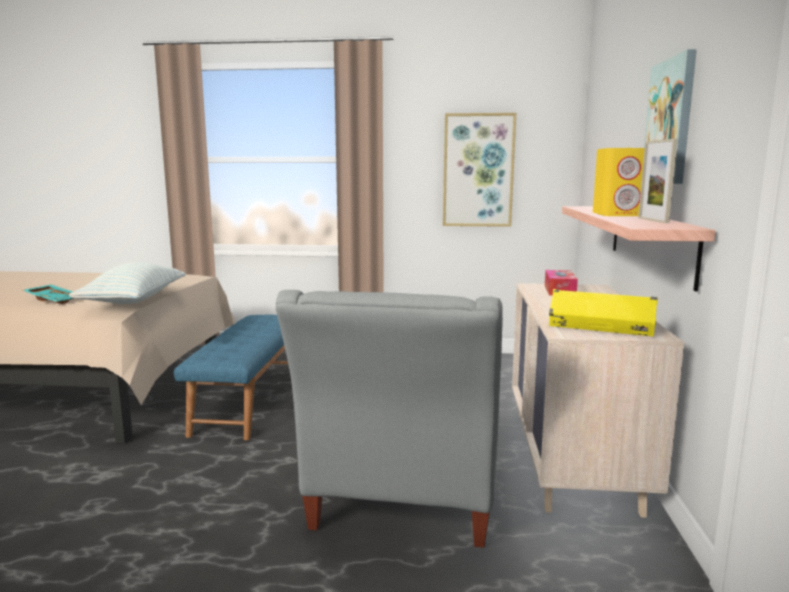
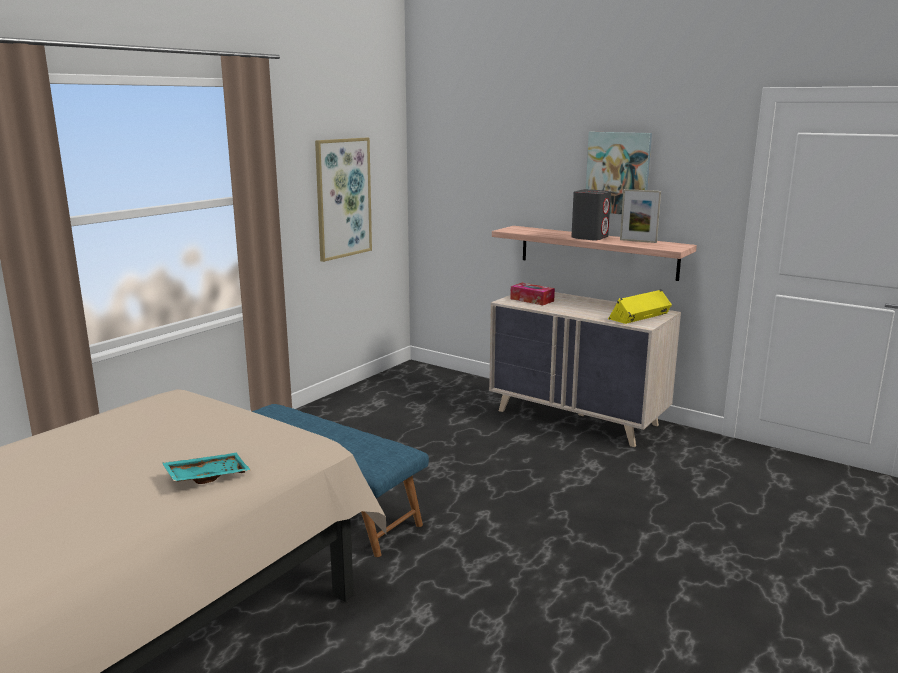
camera: 60 degrees left, 5 degrees up
pillow [69,262,186,304] -> none
grey armchair [276,290,503,548] -> none
yellow speaker [593,148,645,216] -> grey speaker [571,189,611,241]

